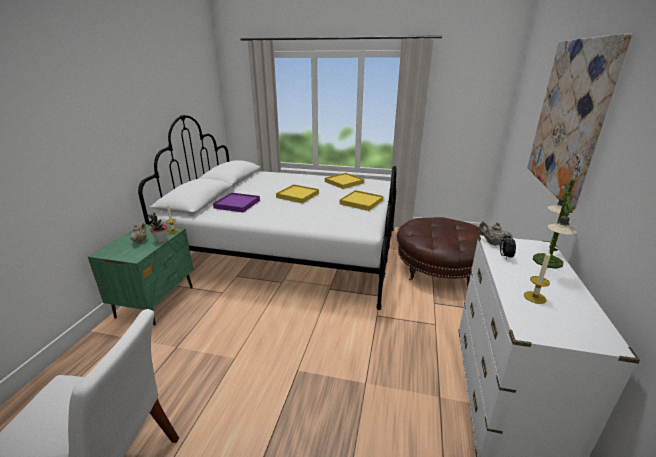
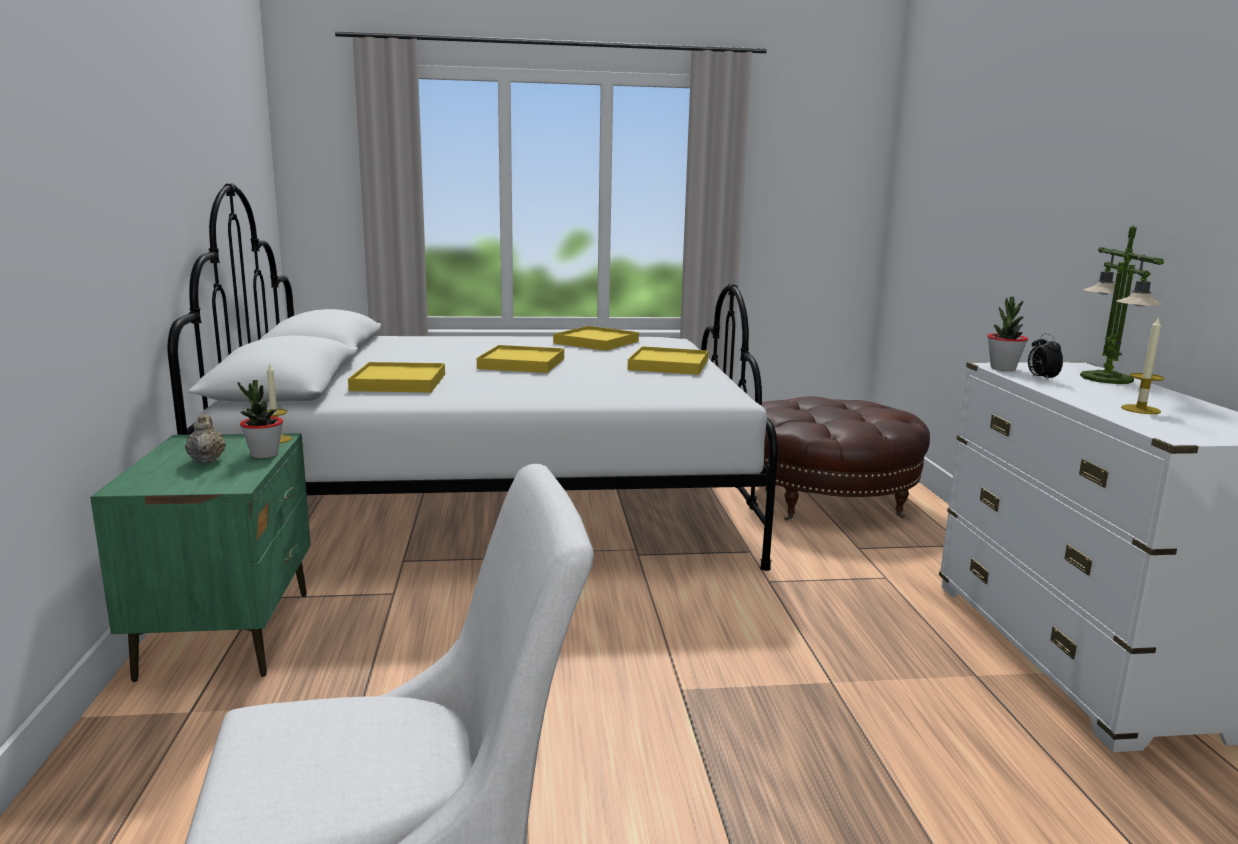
camera: 20 degrees left, 10 degrees down
purple tray [213,193,260,212] -> yellow tray [348,362,445,392]
beige teapot [479,221,513,246] -> potted plant [987,297,1028,371]
picture [527,33,632,210] -> none

